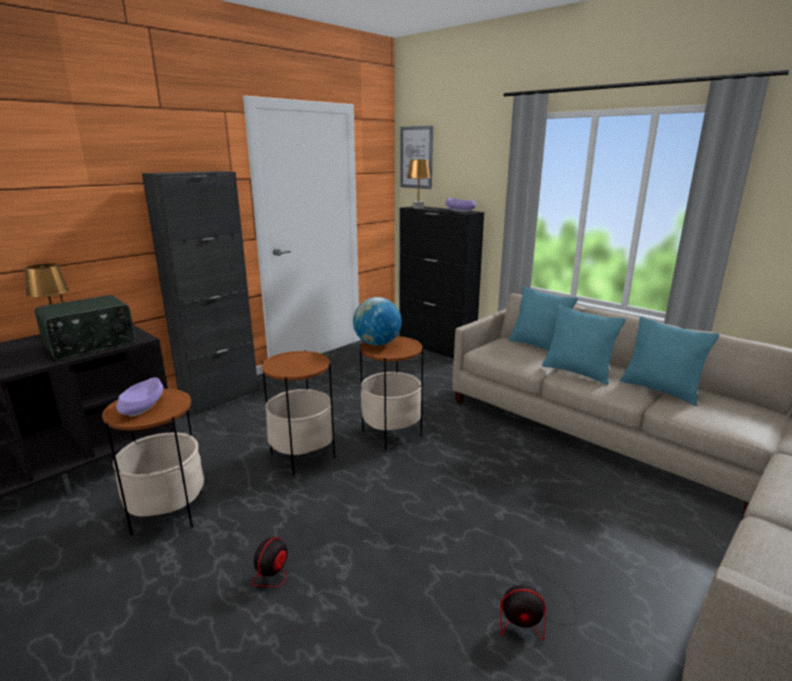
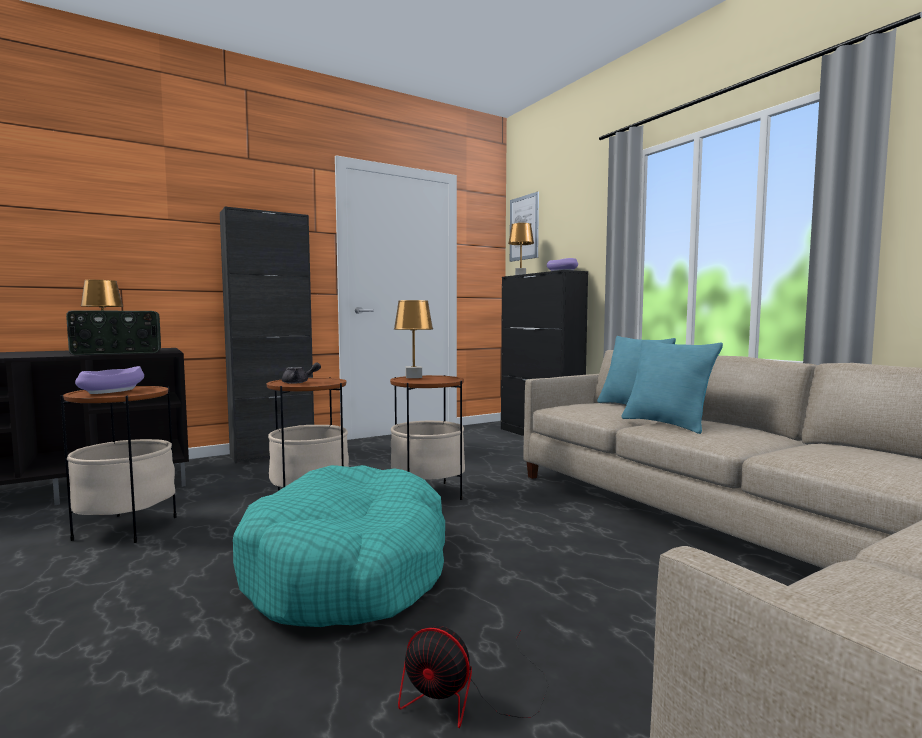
camera: 15 degrees right, 15 degrees down
fan [249,537,336,635] -> none
globe [353,297,402,346] -> brown table lamp [394,300,433,378]
turquoise pillow [620,317,719,406] -> none
none -> turquoise dog bed [233,465,445,627]
none -> grey teapot [282,362,321,384]

